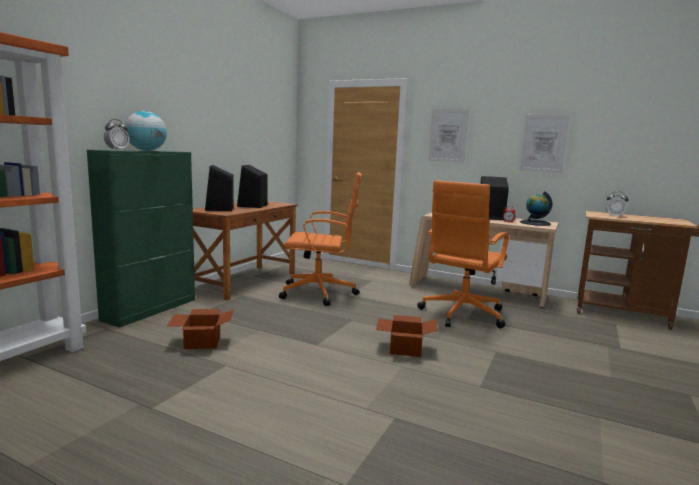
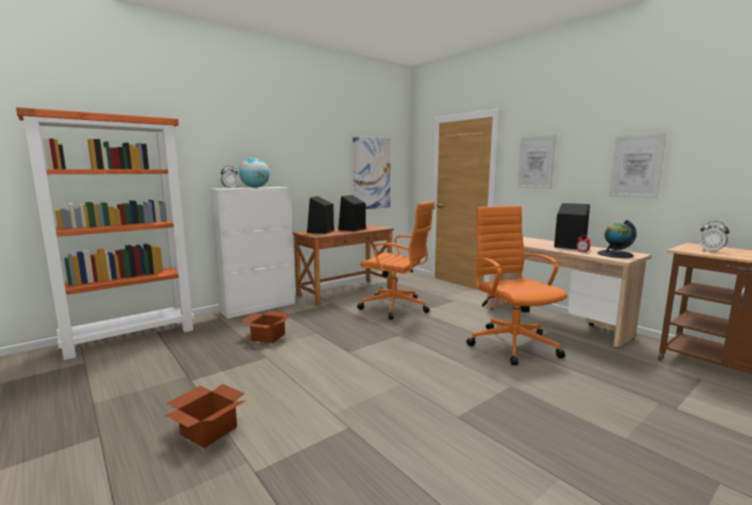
camera: 25 degrees right, 0 degrees up
green cabinet [87,150,195,327] -> white cabinet [210,187,295,318]
cardboard box [376,315,438,357] -> cardboard box moved to [166,384,245,448]
orange office chair [417,180,509,329] -> orange office chair turned 105 degrees clockwise [466,206,568,365]
none -> picture [353,136,391,209]

